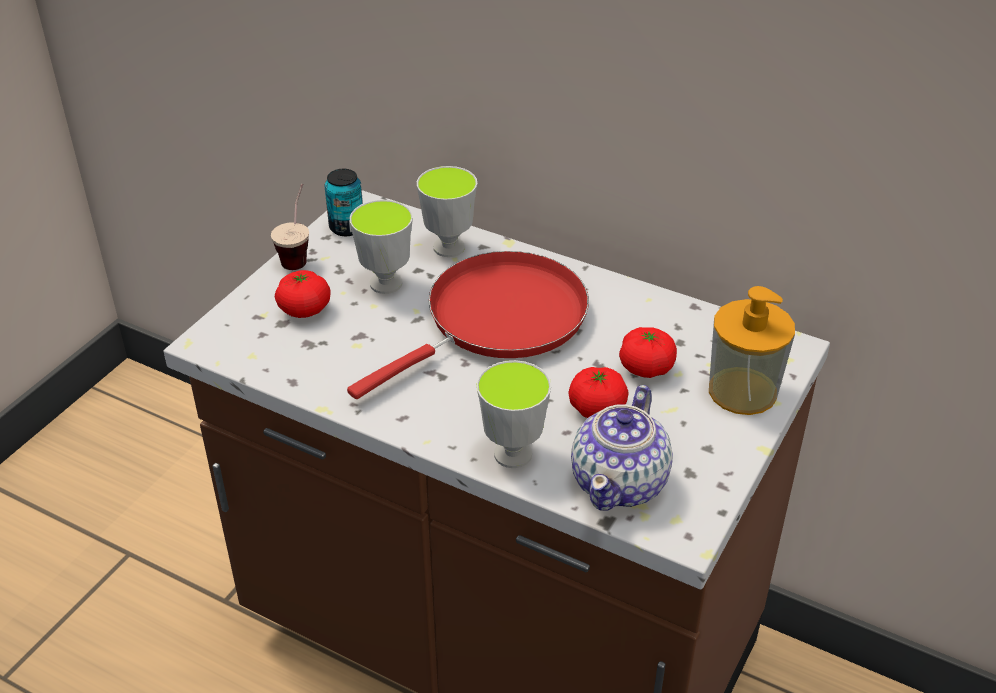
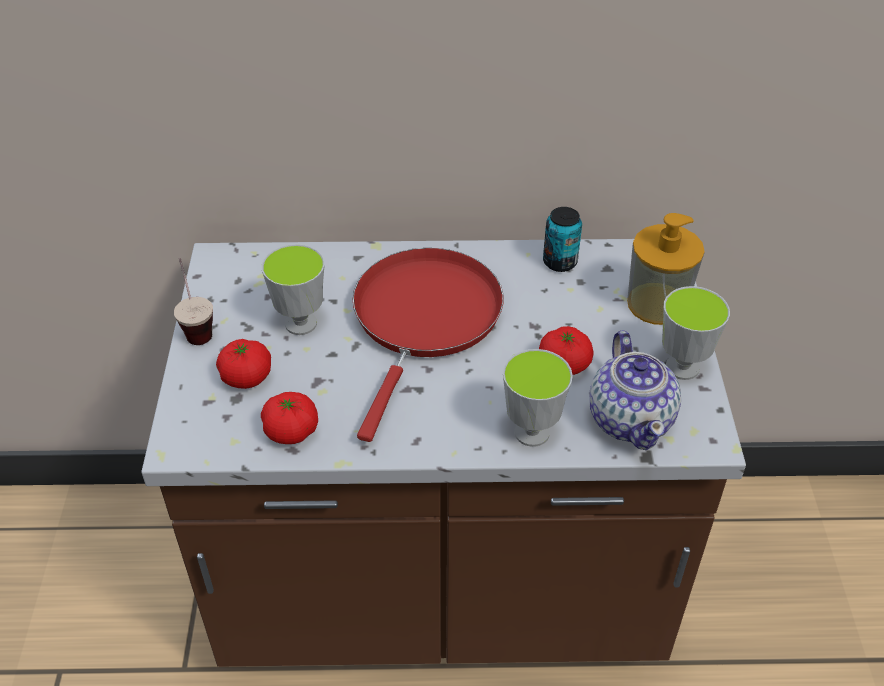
camera: 30 degrees left, 5 degrees up
can [325,169,363,236] -> can moved to [543,207,582,272]
cup [417,166,477,257] -> cup moved to [662,286,730,380]
tomato [619,327,677,378] -> tomato moved to [261,392,318,444]

